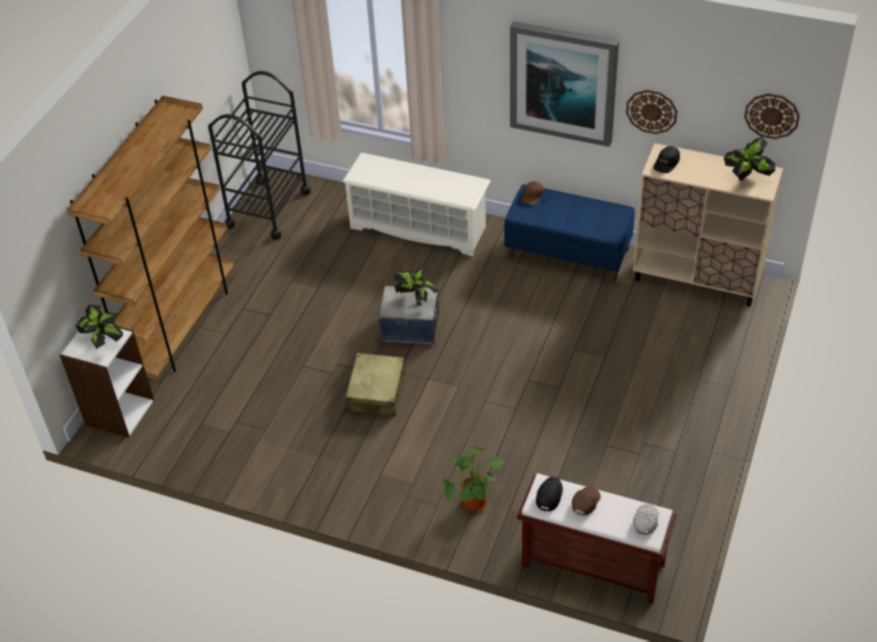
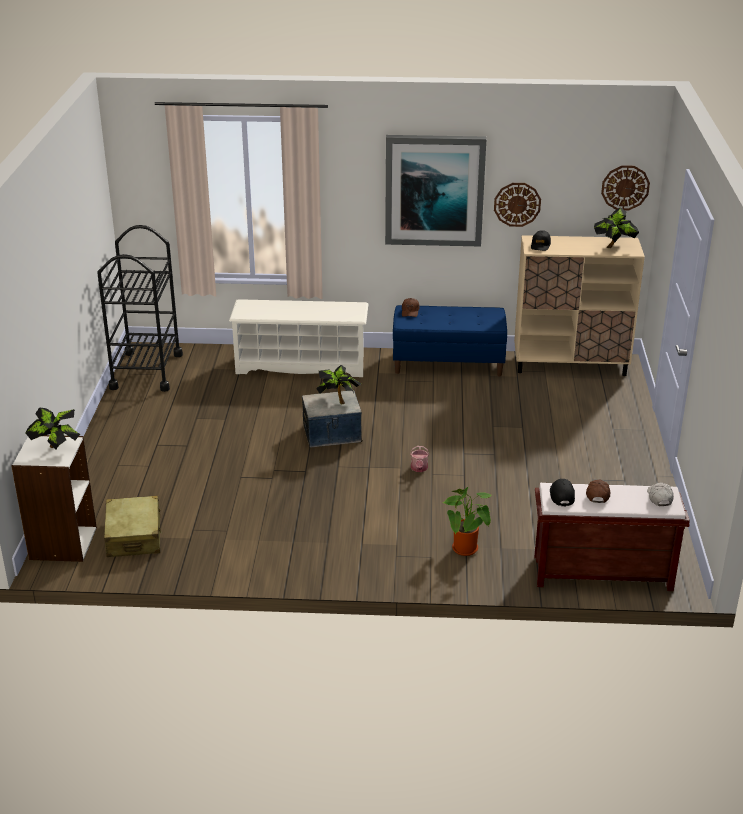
camera: 20 degrees left, 15 degrees down
brown bookcase [67,96,235,380] -> none
beige suitcase [346,353,406,417] -> beige suitcase moved to [104,495,162,557]
none -> watering can [410,446,429,472]

